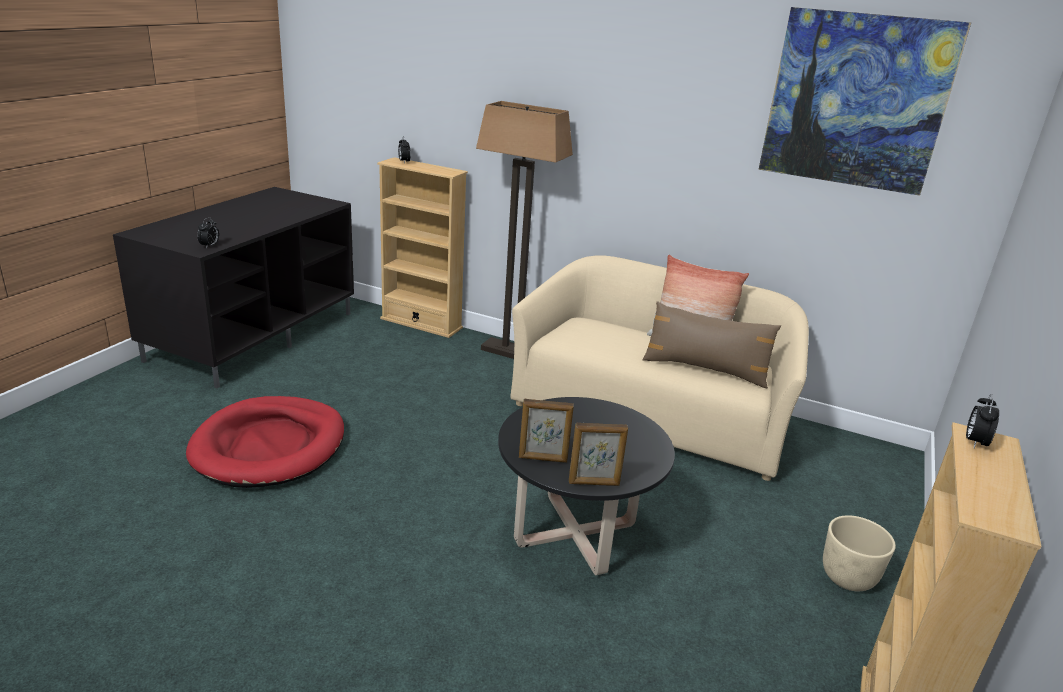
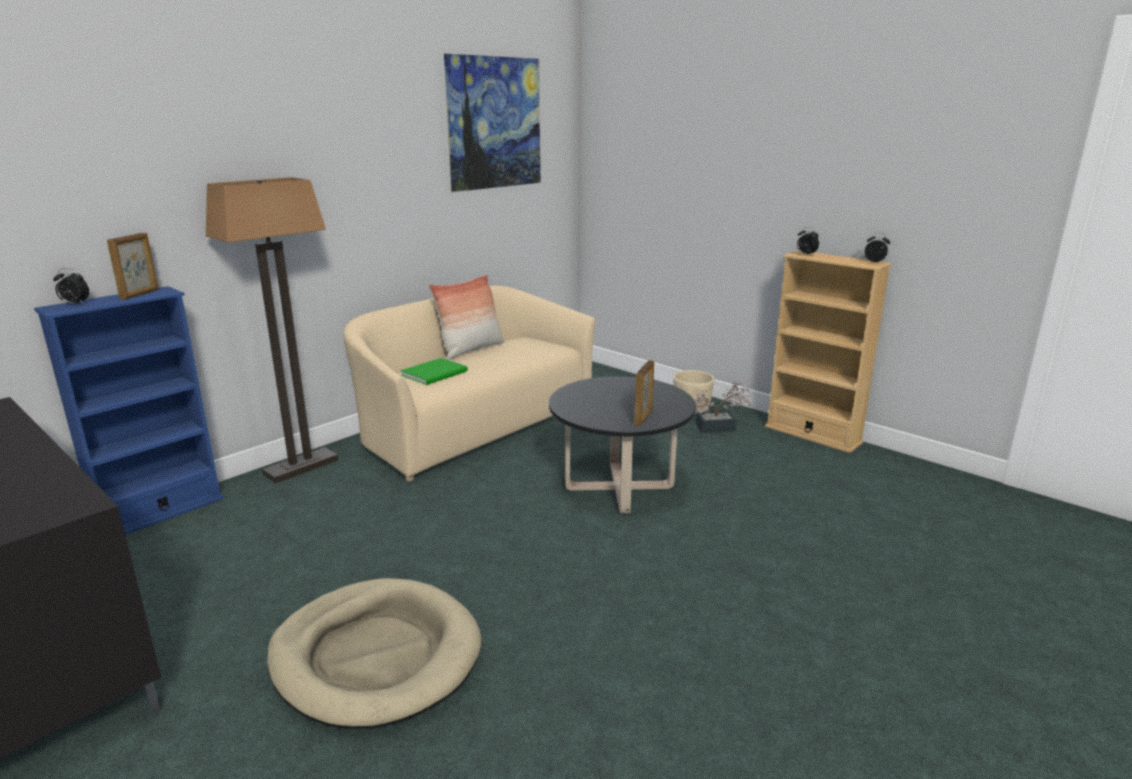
camera: 70 degrees left, 5 degrees down
red dog bed [186,396,344,488] -> beige dog bed [267,578,481,729]
alarm clock [197,217,219,249] -> alarm clock moved to [865,233,890,262]
beige bookcase [377,157,468,338] -> blue bookcase [34,286,224,535]
picture frame [569,423,628,486] -> picture frame moved to [107,233,158,300]
brown pillow [642,301,781,388] -> none
none -> green book [401,358,468,385]
none -> potted plant [695,381,751,433]

